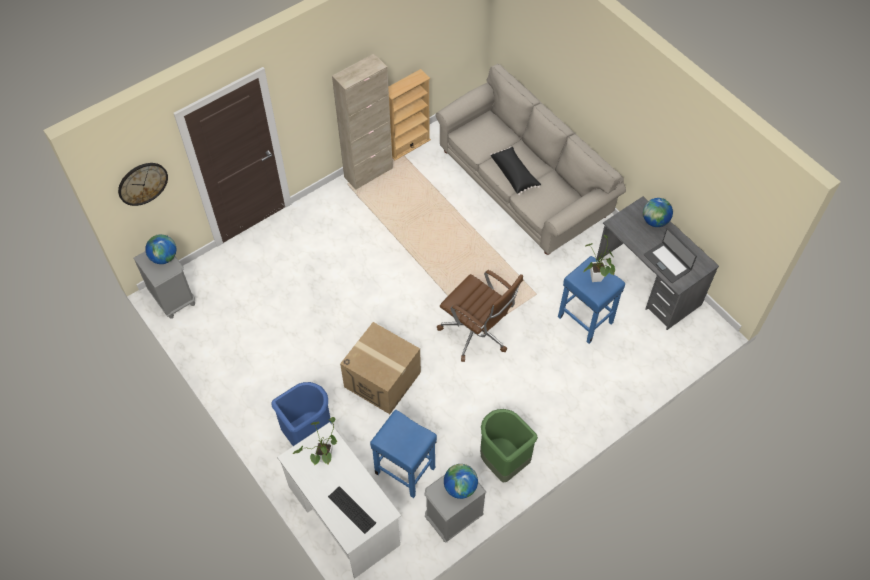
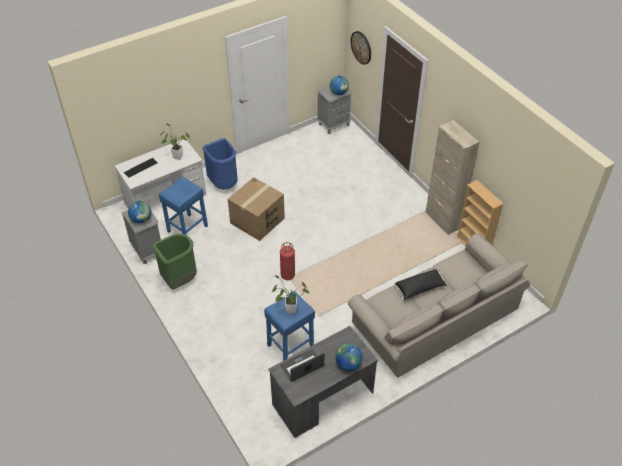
camera: 95 degrees right, 10 degrees down
brown office chair [437,270,523,362] -> fire extinguisher [280,242,295,280]

